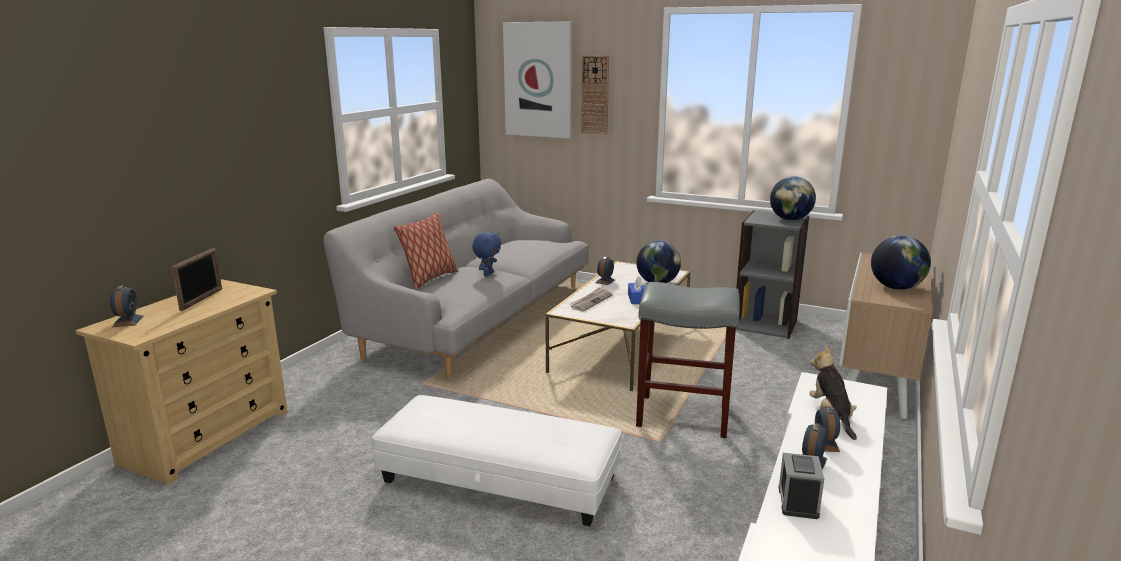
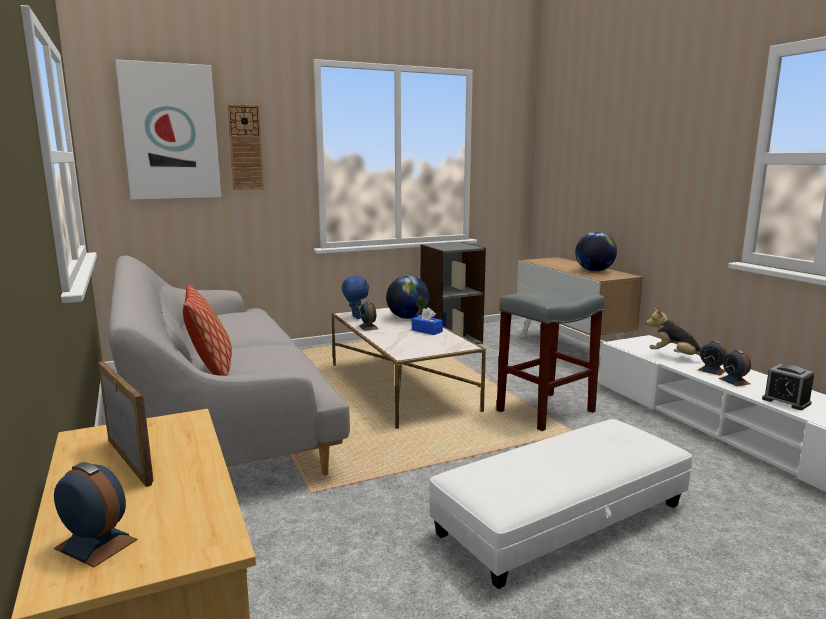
camera: 50 degrees left, 5 degrees down
blue plush toy [472,232,501,276] -> blue plush toy moved to [342,276,369,319]
newspaper [569,287,613,311] -> none
globe [770,176,816,220] -> none

